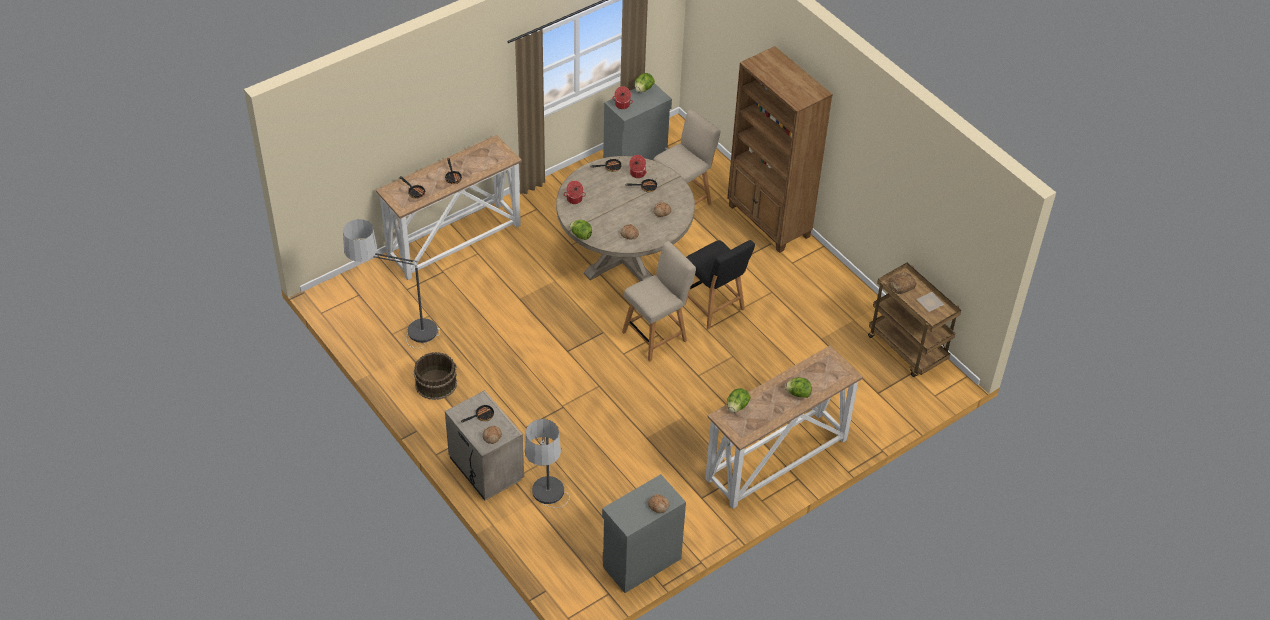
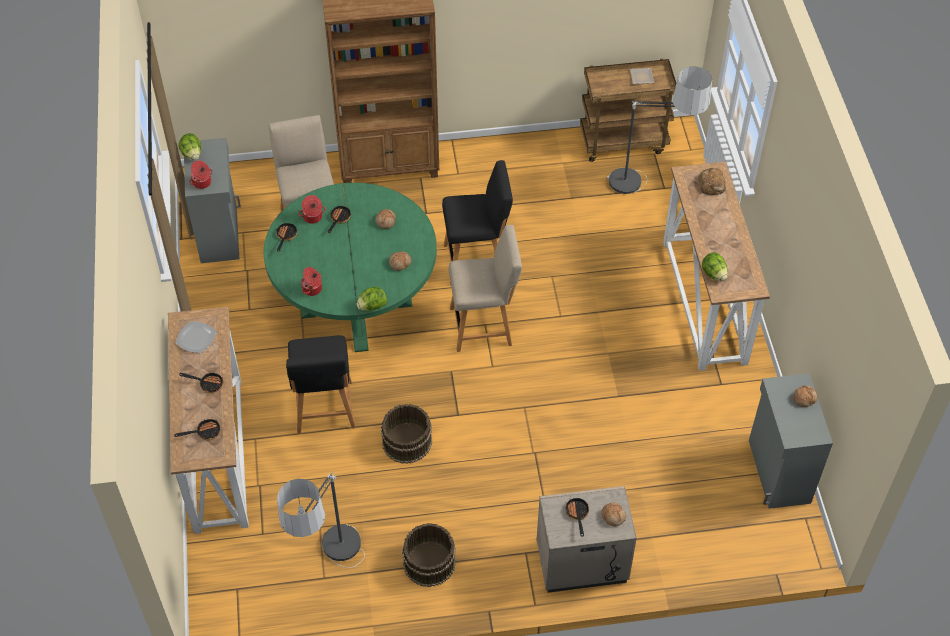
camera: 60 degrees left, 5 degrees up
floor lamp [525,419,570,508] -> floor lamp moved to [607,66,712,194]
beige dining table [556,156,695,281] -> green dining table [264,183,437,352]
beige chair [622,241,696,361] -> beige chair turned 90 degrees clockwise [449,225,522,352]
lettuce [785,377,812,398] -> none
bread [888,272,916,294] -> bread moved to [698,168,726,195]
none -> plate [176,321,216,353]
none -> black chair [286,335,356,434]
none -> brown bucket [381,404,432,464]

